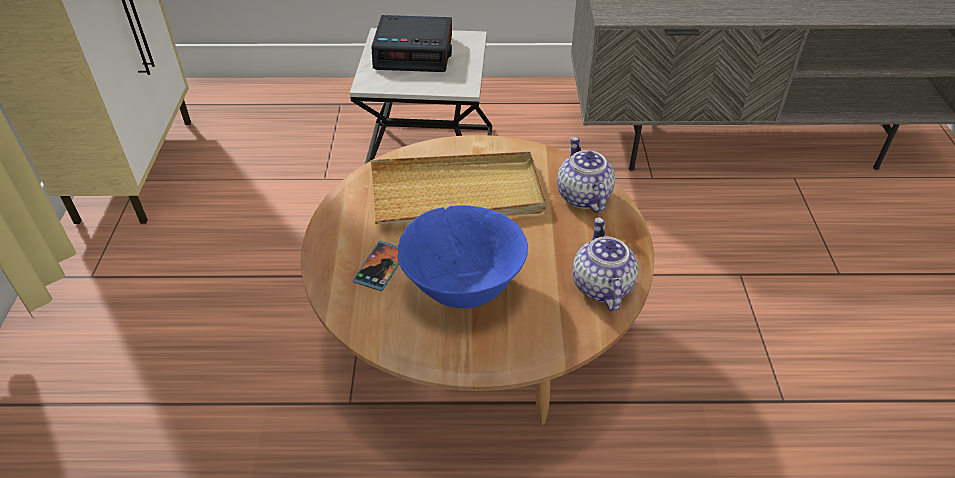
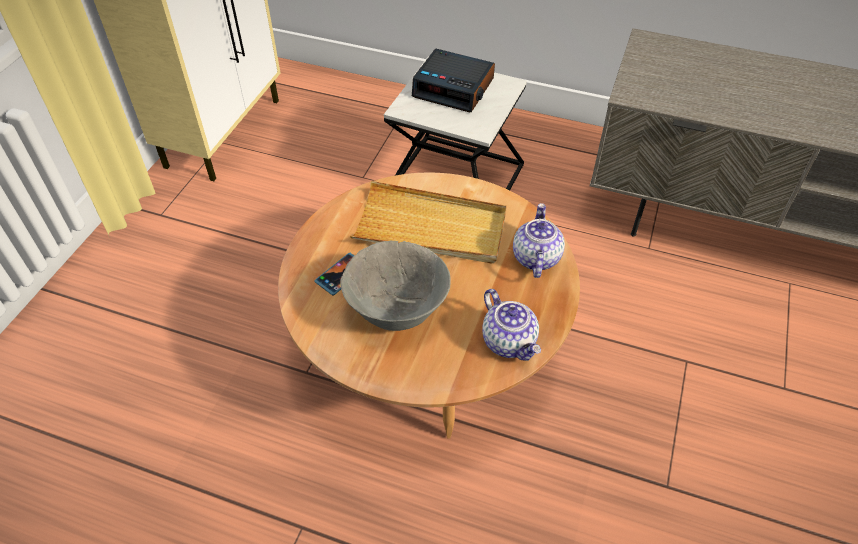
camera: 20 degrees right, 5 degrees up
blue bowl [398,205,528,309] -> grey bowl [340,241,451,331]
teapot [573,218,638,312] -> teapot turned 135 degrees clockwise [482,289,541,361]

